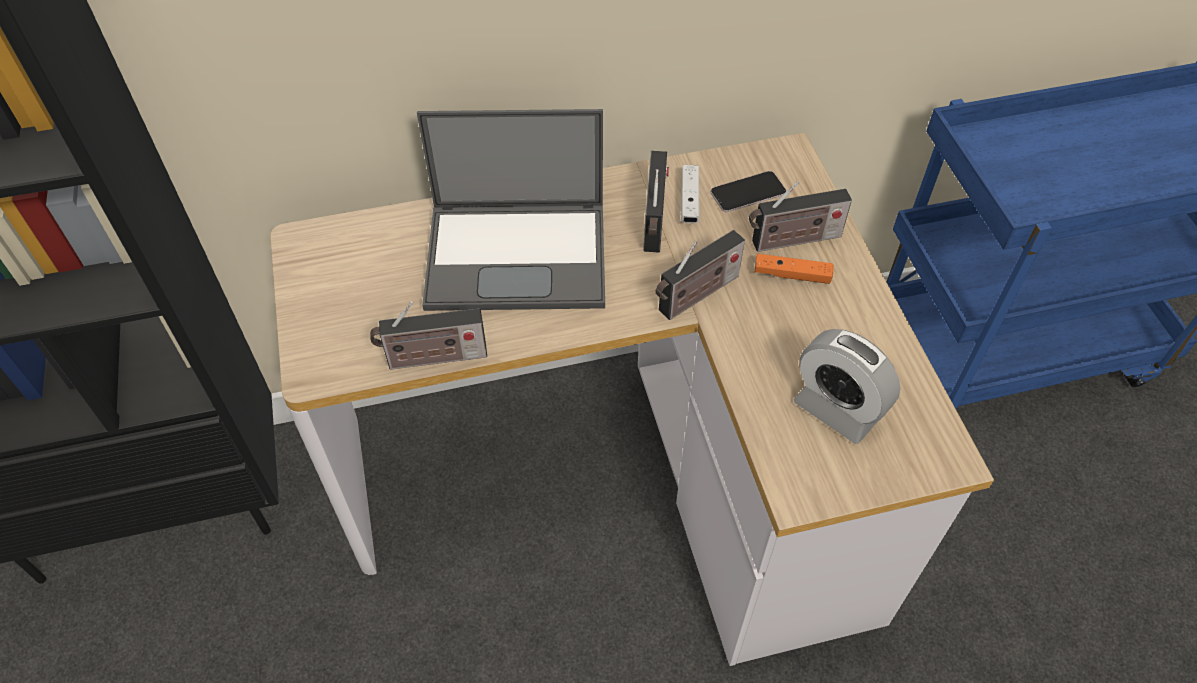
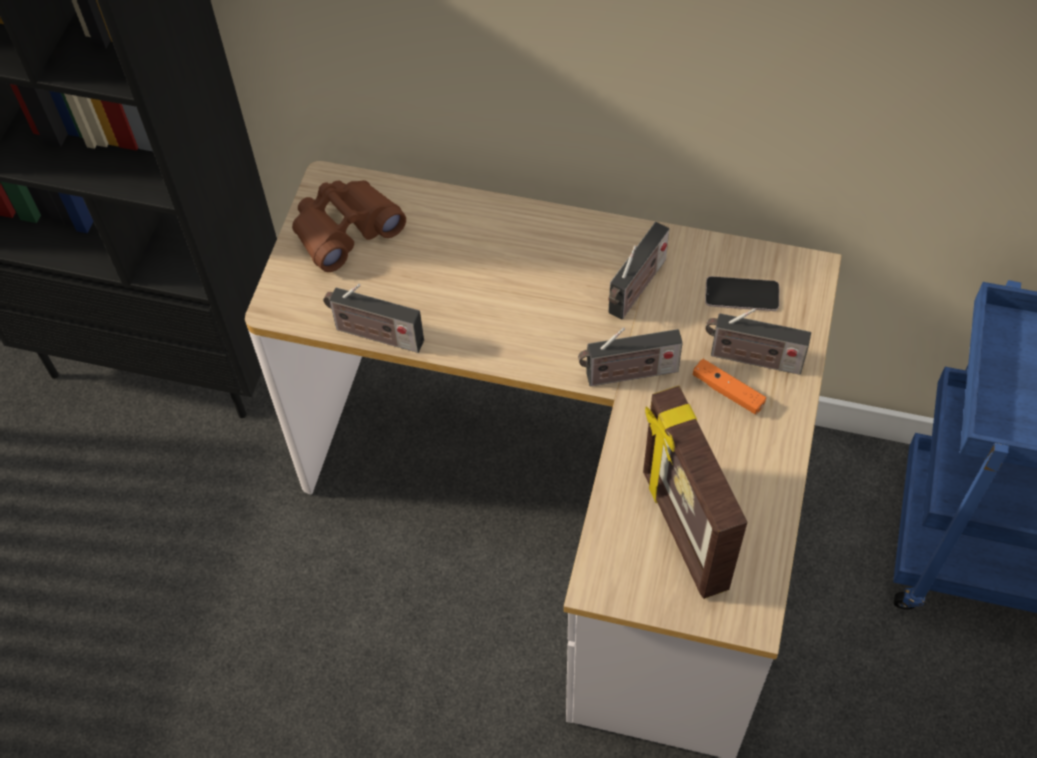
camera: 30 degrees right, 5 degrees up
laptop [417,109,605,311] -> none
white game controller [681,165,699,223] -> none
alarm clock [794,329,901,444] -> picture frame [643,385,747,599]
none -> brown binoculars [292,180,406,272]

